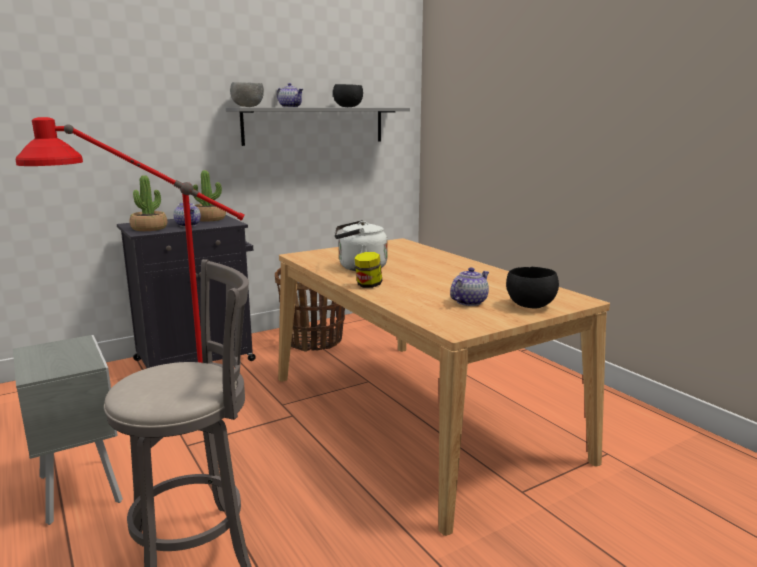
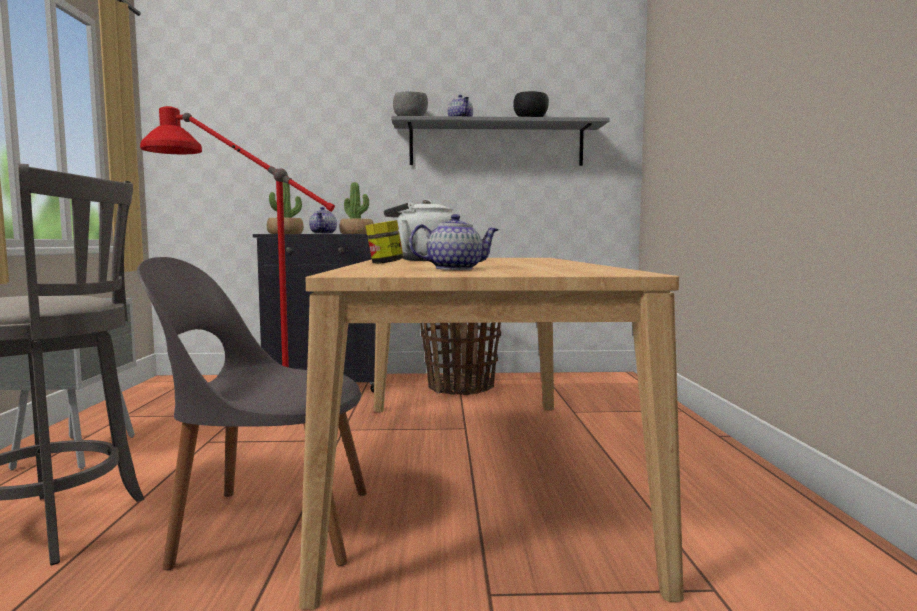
camera: 30 degrees right, 10 degrees down
black bowl [506,267,559,309] -> none
none -> grey chair [137,257,367,570]

